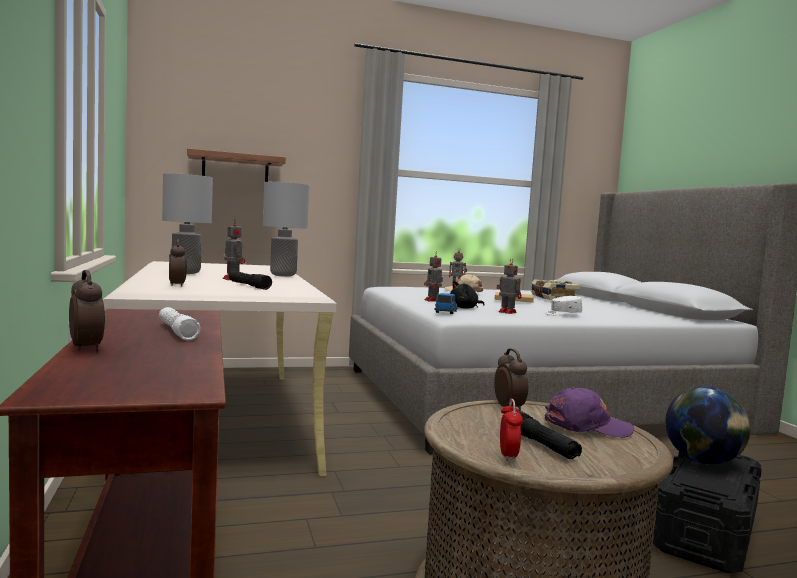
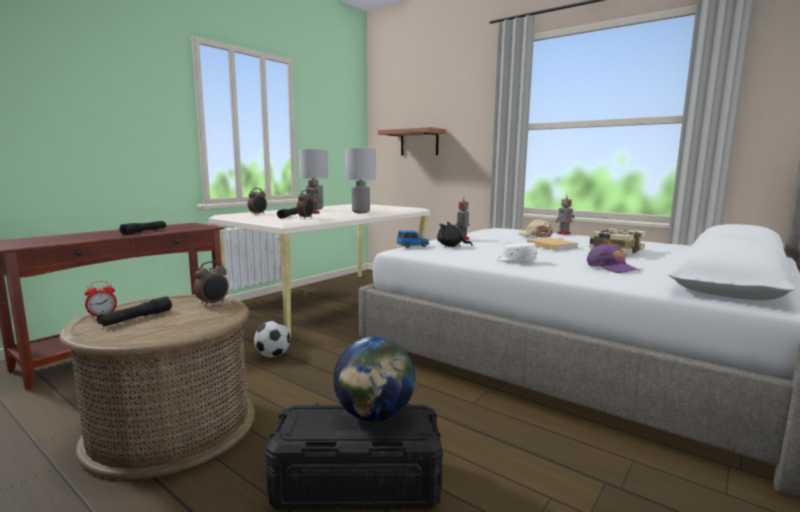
camera: 55 degrees right, 5 degrees up
alarm clock [69,270,105,351] -> alarm clock moved to [297,190,314,219]
white flashlight [159,307,201,341] -> black flashlight [119,221,166,235]
toy robot [497,258,522,314] -> none
purple cap [545,387,634,438] -> purple cap moved to [587,243,639,273]
none -> football [254,321,290,358]

